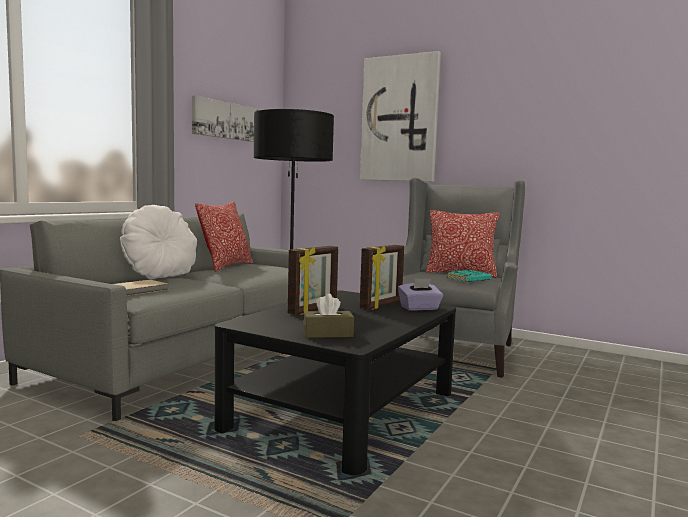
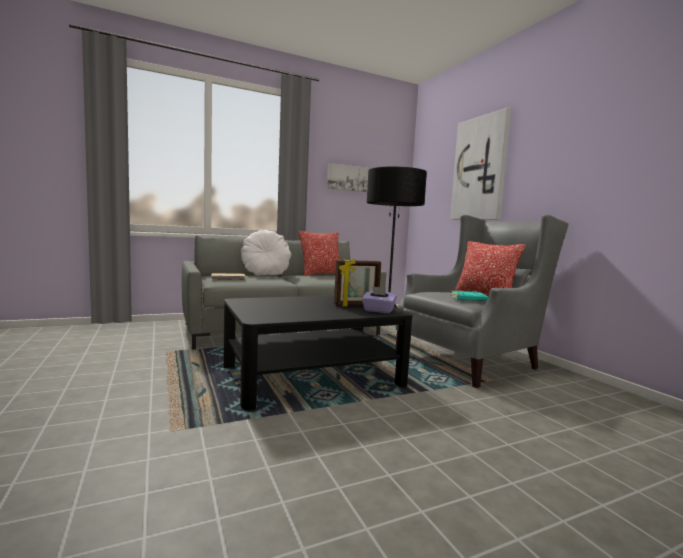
camera: 35 degrees right, 0 degrees up
picture frame [288,246,338,315] -> none
brown tissue box [303,294,354,338] -> none

